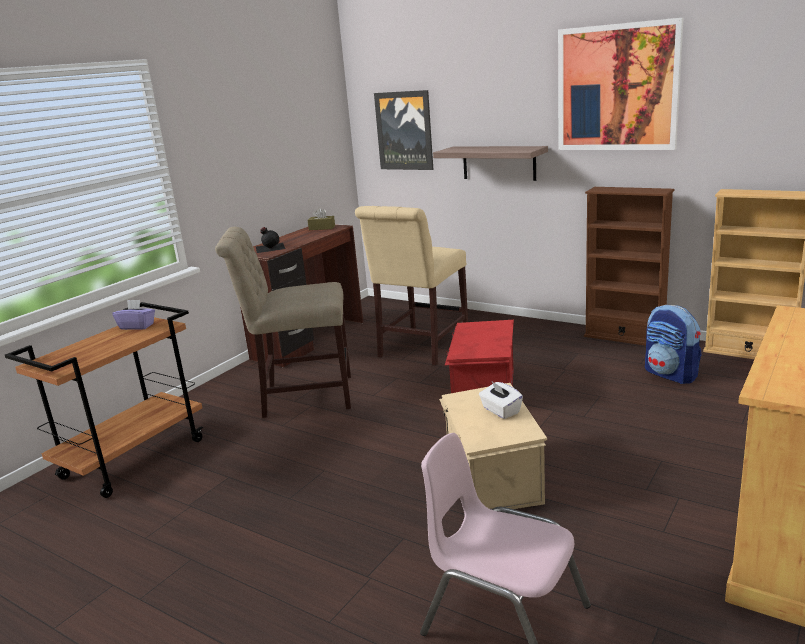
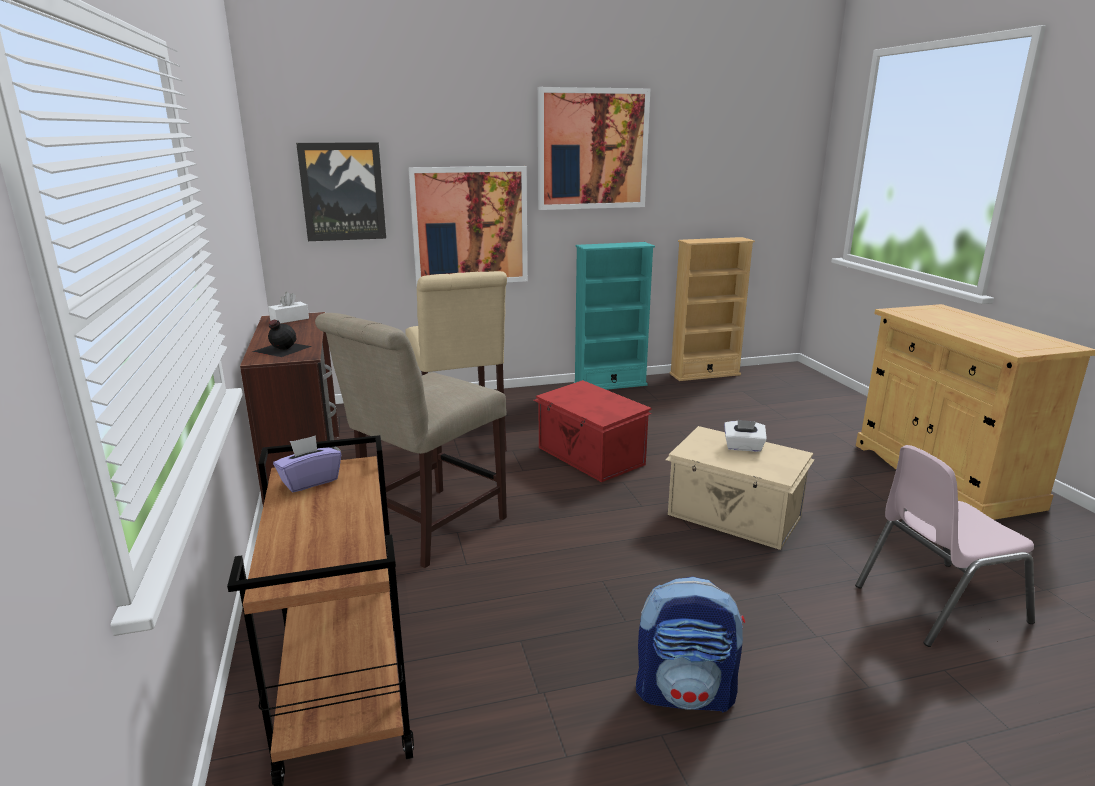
camera: 50 degrees left, 0 degrees up
brown tissue box [308,208,335,230] -> white tissue box [268,292,309,323]
shelf [433,146,548,181] -> picture [408,166,528,287]
brown bookcase [584,187,674,346] -> turquoise bookcase [574,242,655,390]
backpack [645,305,702,384] -> backpack moved to [636,577,745,713]

